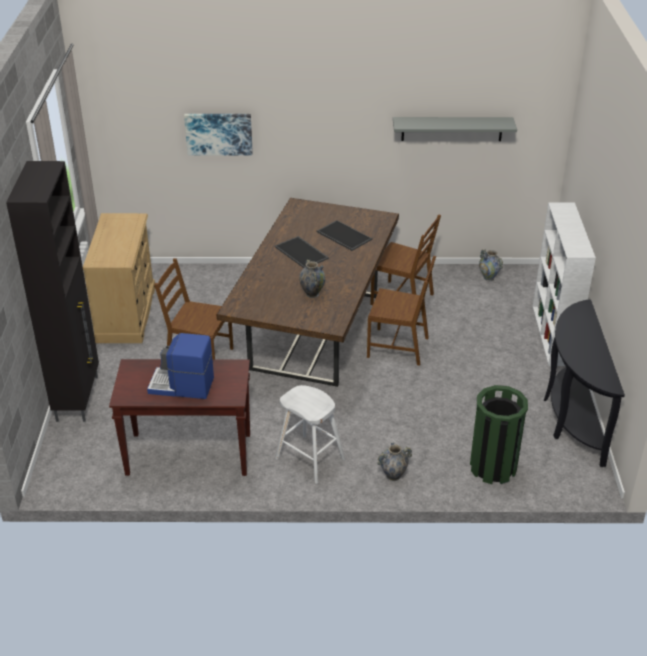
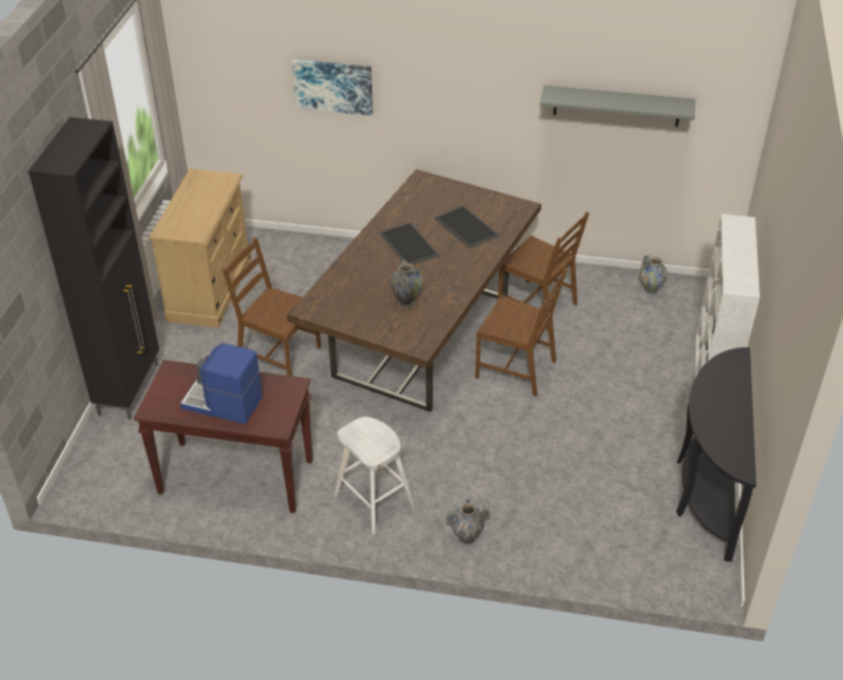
camera: 10 degrees right, 5 degrees up
green trash can [470,385,528,484] -> none

